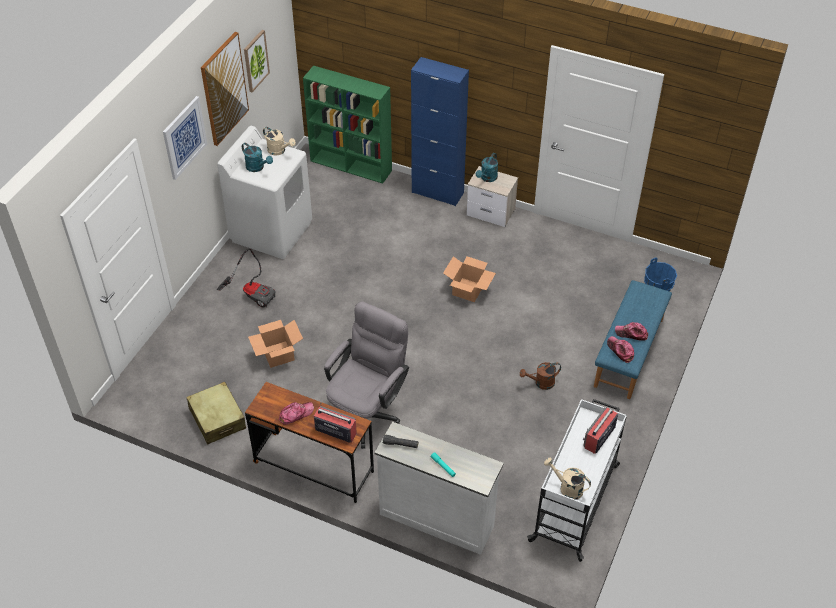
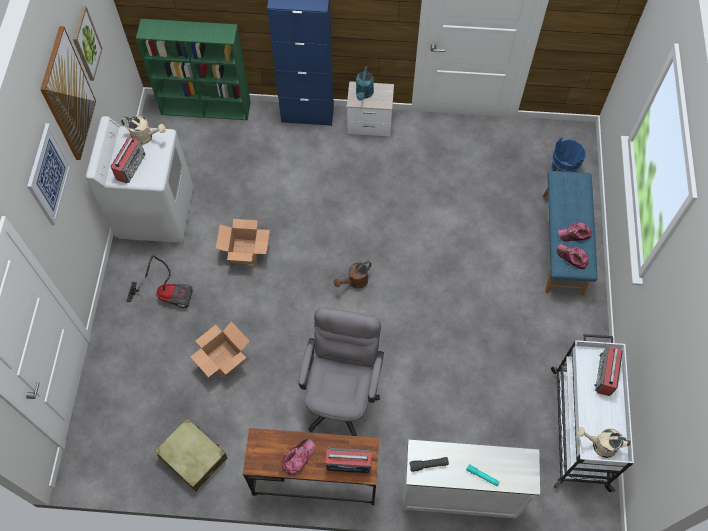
camera: 20 degrees left, 15 degrees up
turquoise watering can [242,143,273,172] -> radio [111,137,146,184]
cardboard box [443,256,496,302] -> cardboard box moved to [216,219,270,265]
brown watering can [520,362,561,390] -> brown watering can moved to [334,261,371,289]

